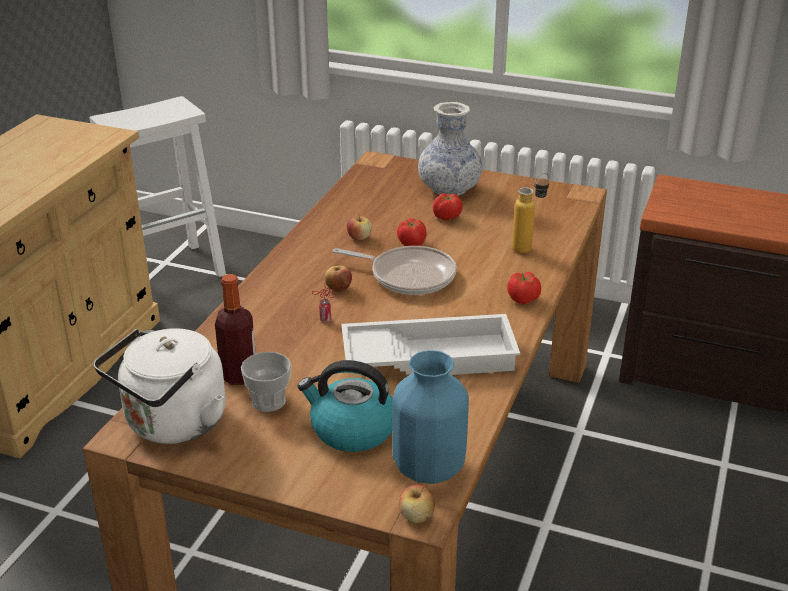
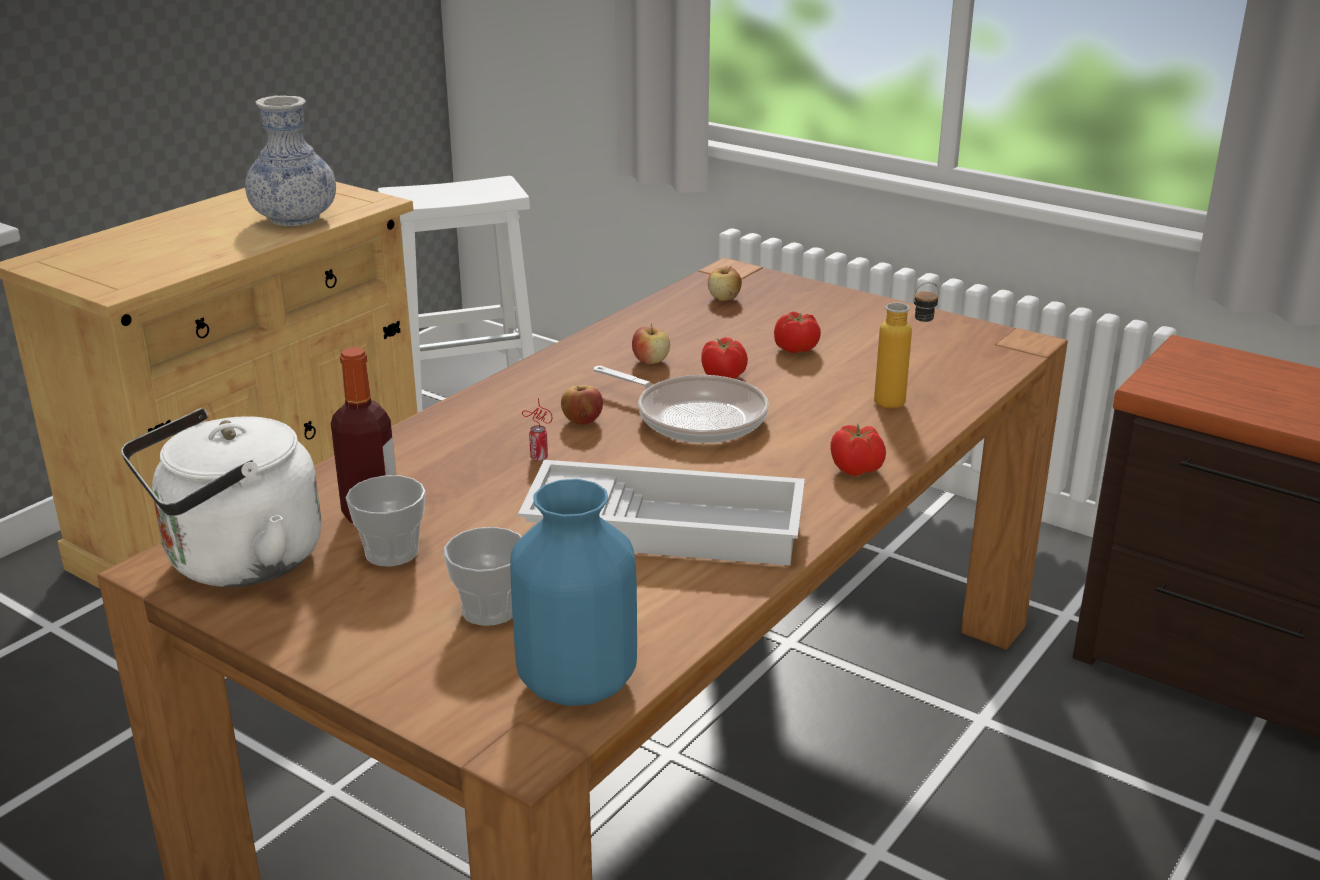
camera: 15 degrees right, 5 degrees down
kettle [297,360,393,452] -> cup [444,527,522,626]
apple [399,484,435,523] -> apple moved to [708,266,742,301]
vase [418,102,482,196] -> vase moved to [245,95,336,226]

